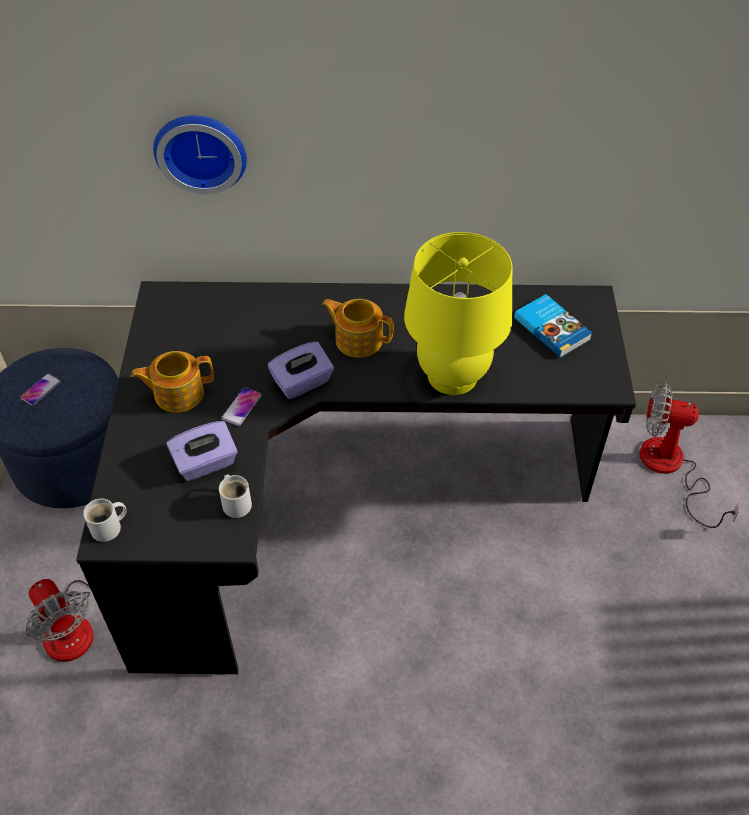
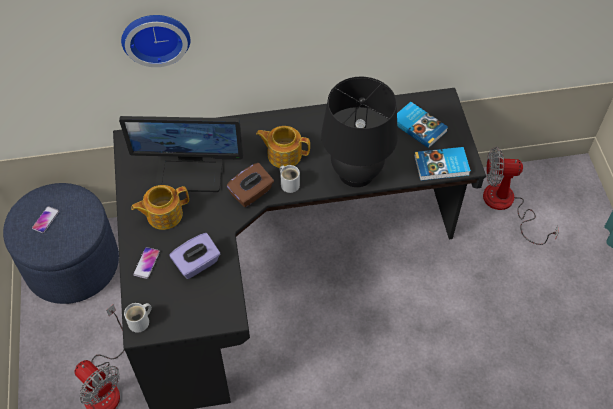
camera: 10 degrees left, 5 degrees up
white mug [219,474,252,518] -> white mug moved to [280,165,300,193]
phone [221,387,262,426] -> phone moved to [133,247,160,279]
purple tissue box [268,341,334,399] -> brown tissue box [227,163,274,207]
yellow table lamp [404,232,512,395] -> black table lamp [321,77,398,187]
none -> monitor [119,116,243,192]
none -> book [414,147,471,181]

